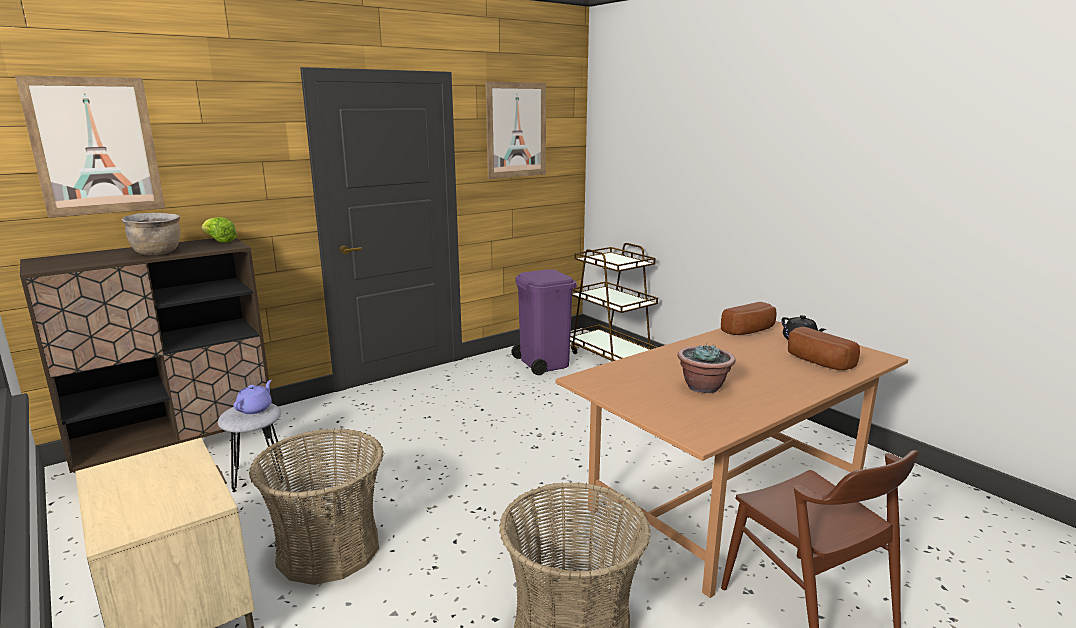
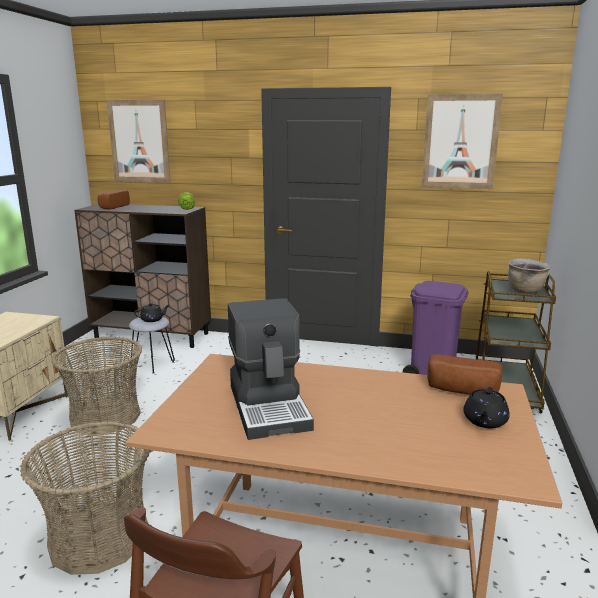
camera: 50 degrees right, 0 degrees up
brown cooking pot [122,213,181,256] -> brown cooking pot moved to [508,258,550,294]
purple teapot [233,380,272,414] -> black teapot [134,303,169,322]
potted plant [677,343,735,393] -> coffee machine [228,298,314,440]
bread [788,327,860,370] -> bread moved to [98,190,130,209]

